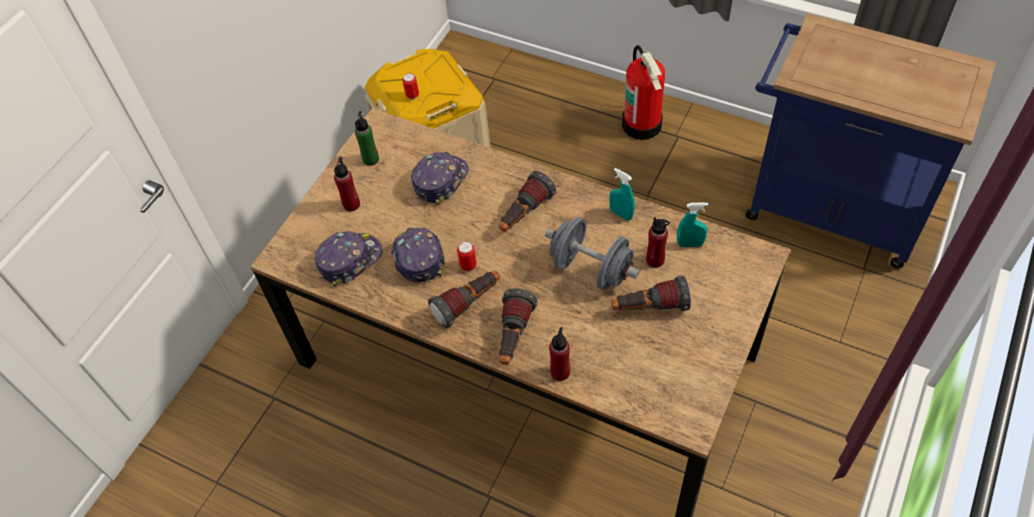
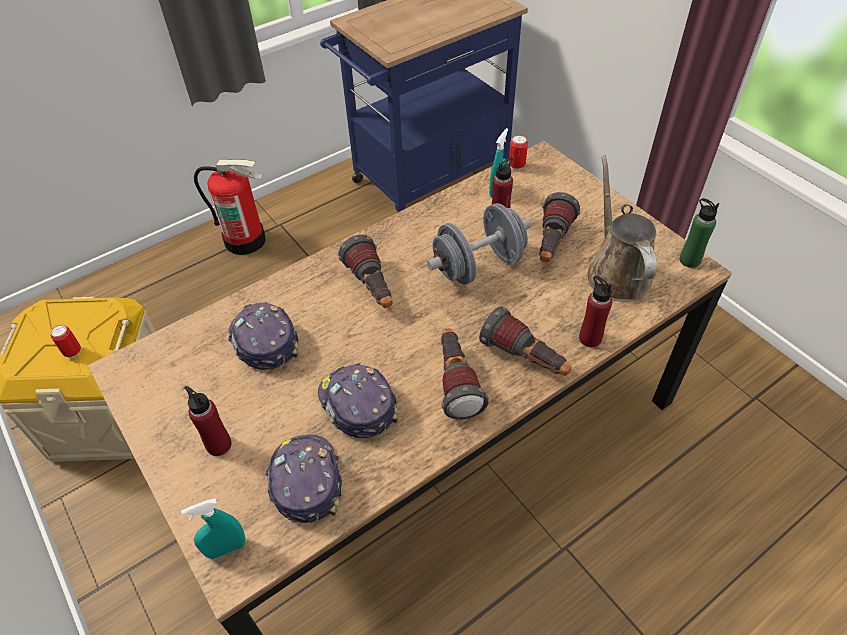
camera: 65 degrees left, 5 degrees down
green bottle [355,111,379,166] -> green bottle moved to [679,198,720,268]
cap [391,228,445,283] -> cap turned 45 degrees clockwise [318,363,399,438]
can [457,241,477,271] -> can moved to [509,135,528,170]
turquoise spray bottle [609,168,635,221] -> turquoise spray bottle moved to [181,498,245,559]
none -> brown watering can [587,155,657,302]

